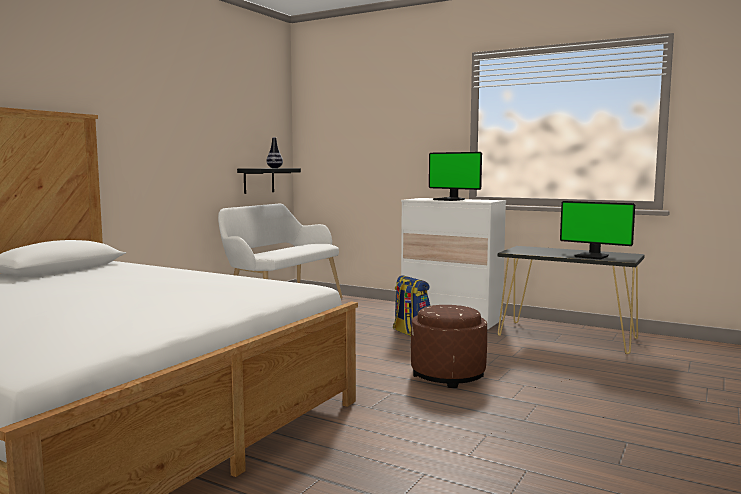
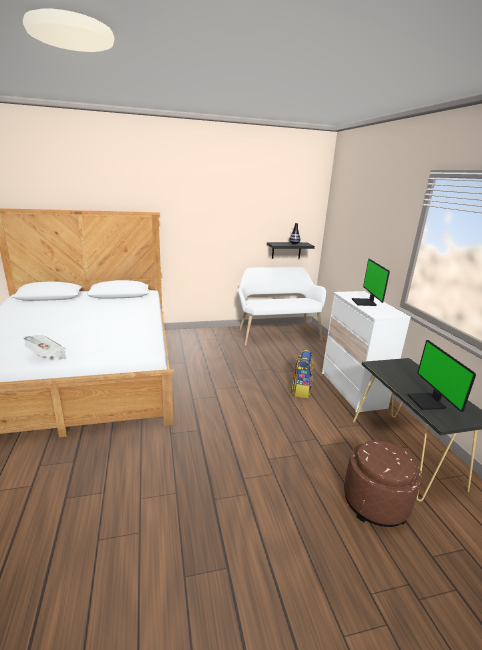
camera: 45 degrees right, 15 degrees up
brown ottoman [411,305,487,388] -> brown ottoman moved to [344,440,422,527]
none -> newspaper [23,335,66,359]

